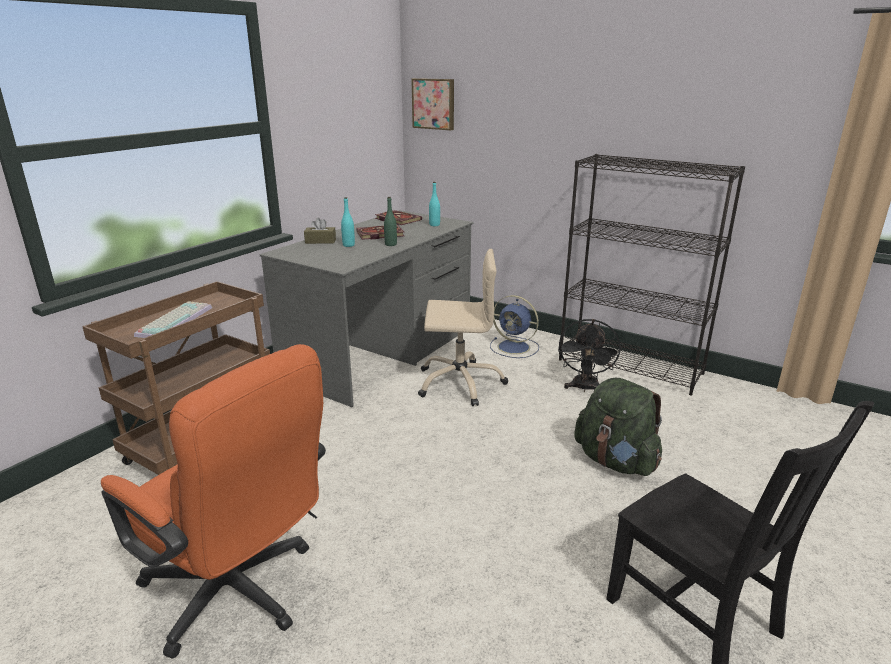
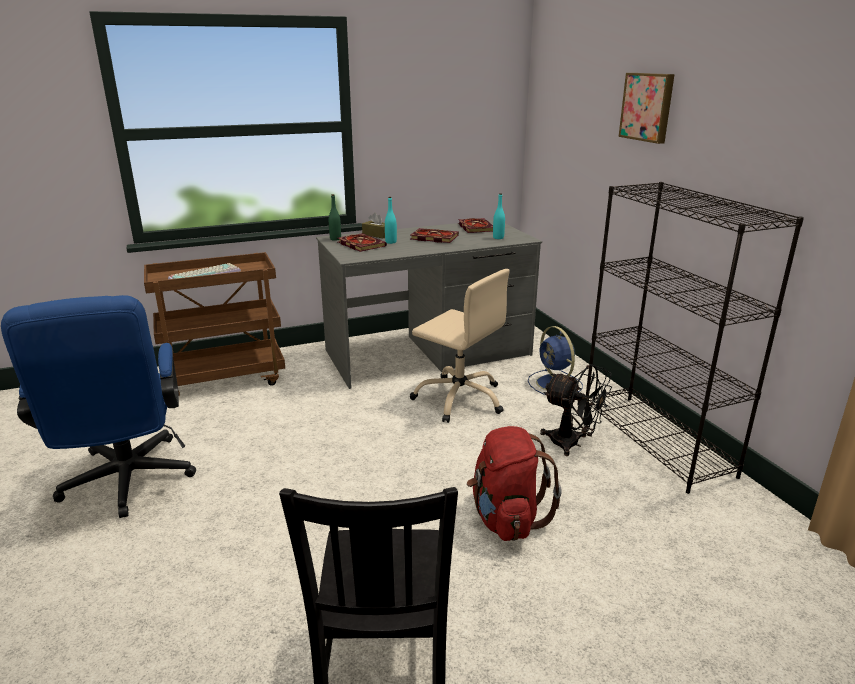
camera: 35 degrees right, 0 degrees up
orange office chair [101,344,326,659] -> blue office chair [1,295,196,518]
green bottle [384,197,397,246] -> green bottle moved to [329,194,341,241]
picture [411,78,454,130] -> picture moved to [618,73,675,144]
black fan [558,319,620,392] -> black fan turned 105 degrees counterclockwise [540,364,612,456]
green backpack [574,378,662,476] -> red backpack [467,426,562,541]
none -> book [338,233,387,252]

